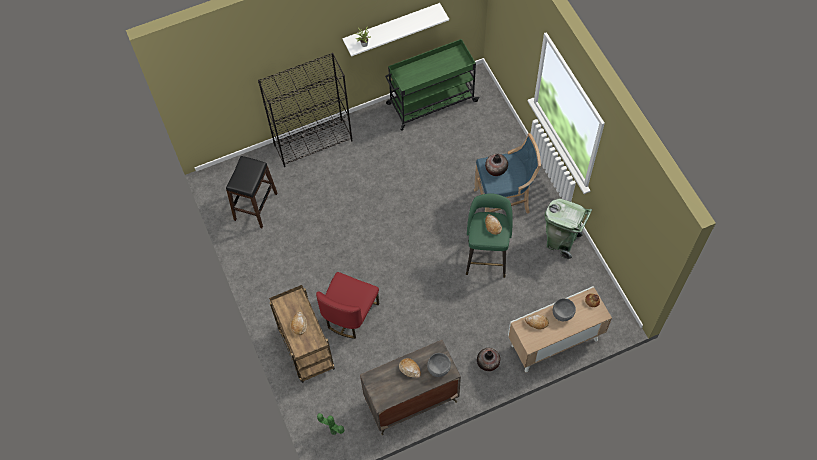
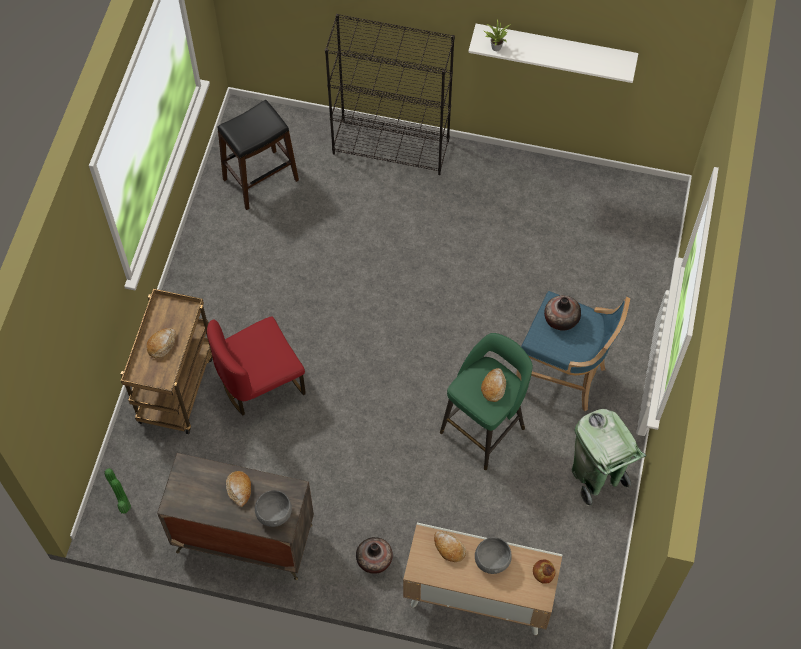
camera: 35 degrees right, 0 degrees up
green cart [385,39,479,131] -> none

